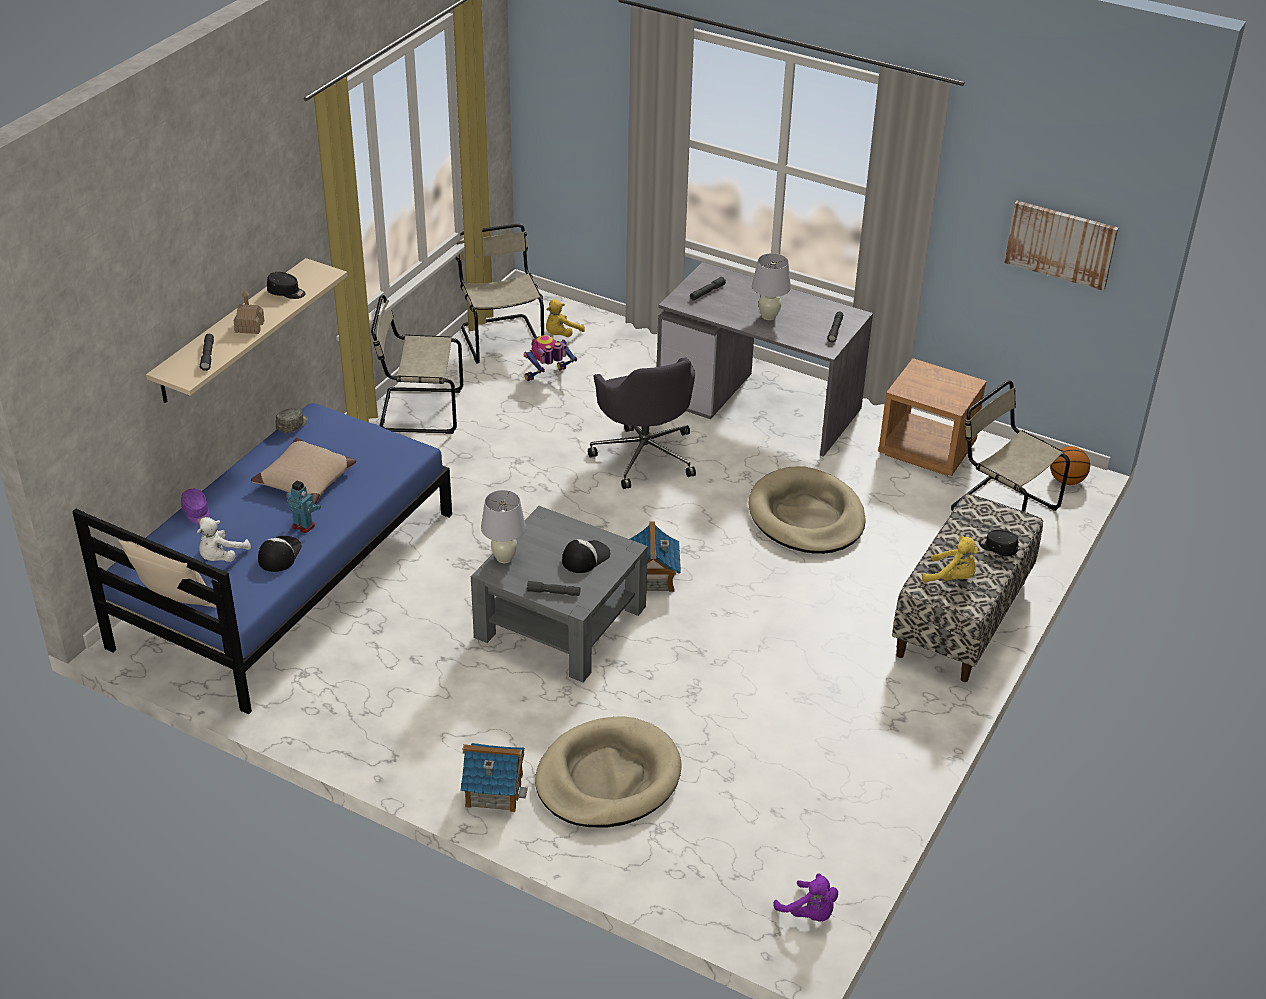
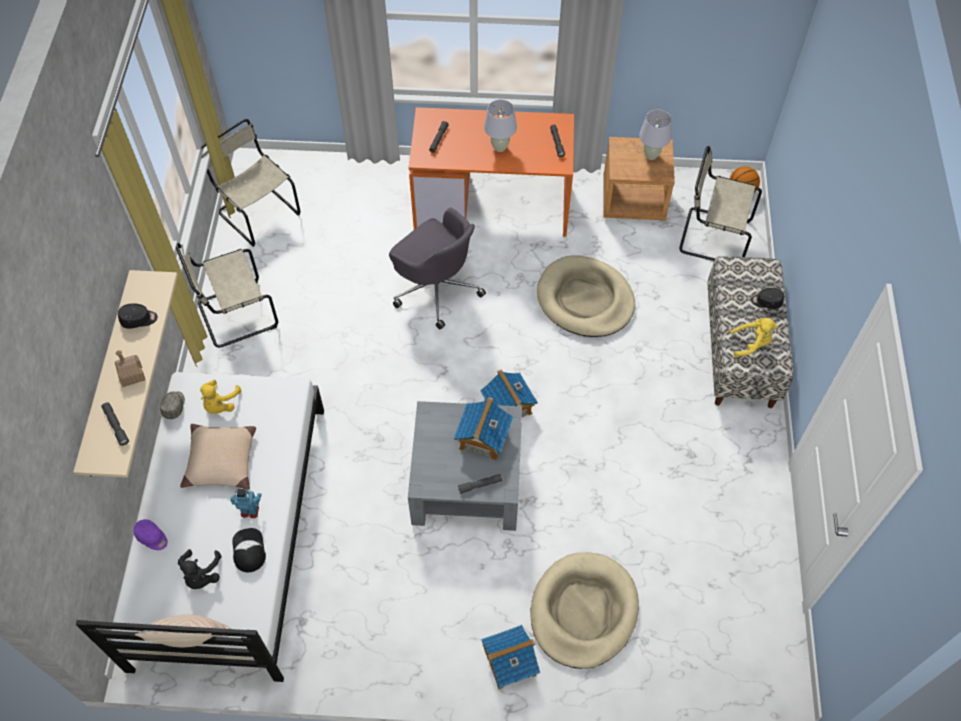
camera: 25 degrees left, 20 degrees up
blue bed [72,403,452,714] -> white bed [76,372,324,682]
white plush toy [197,517,251,562] -> black plush toy [178,549,222,589]
white table lamp [481,490,526,563] -> white table lamp moved to [639,109,672,160]
toy robot [523,335,577,381] -> none
yellow plush toy [546,300,585,337] -> yellow plush toy moved to [200,379,241,414]
cap [562,539,611,573] -> toy house [453,397,513,460]
grey desk [657,262,873,457] -> orange desk [409,107,574,237]
purple plush toy [773,873,838,921] -> none
picture [1004,201,1118,291] -> none

